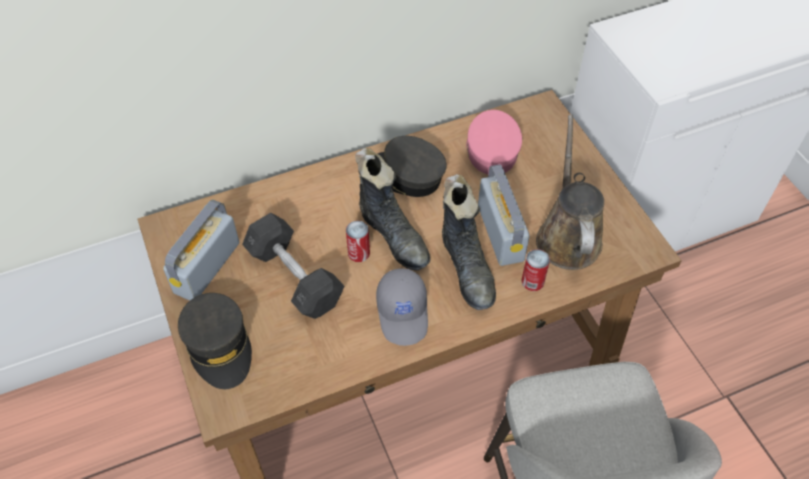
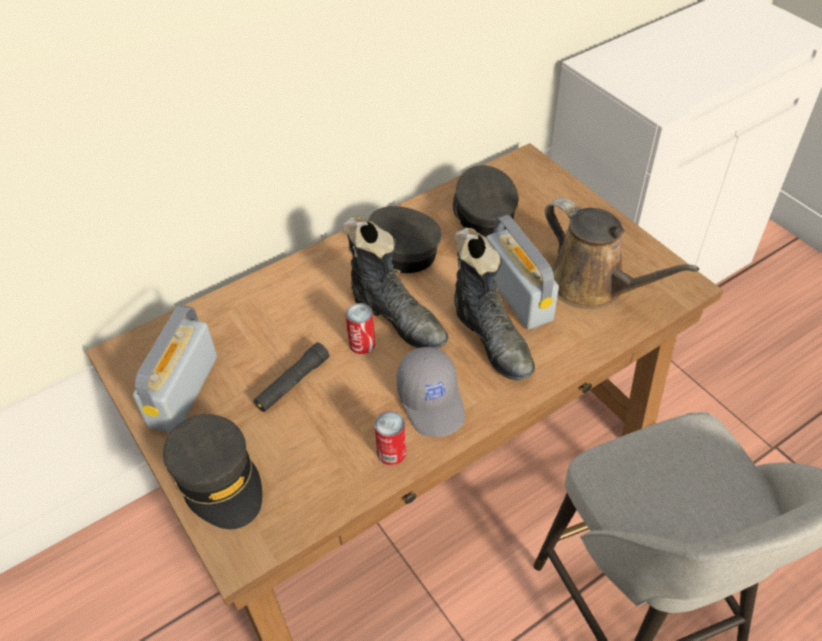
camera: 10 degrees left, 5 degrees down
grey dumbbell [242,213,344,319] -> black flashlight [254,342,330,412]
pink cap [466,110,522,174] -> grey cap [453,165,518,237]
can [522,249,550,291] -> can moved to [374,411,407,466]
brown watering can [536,115,604,270] -> brown watering can turned 150 degrees clockwise [545,198,699,309]

